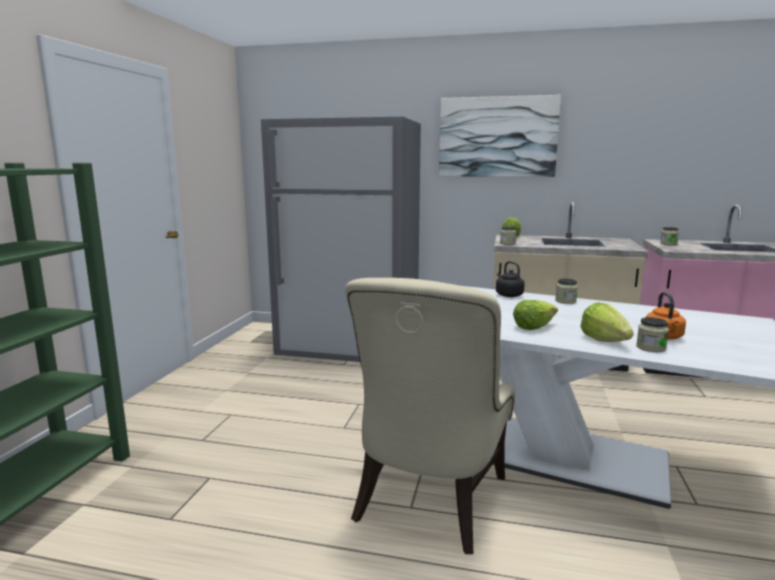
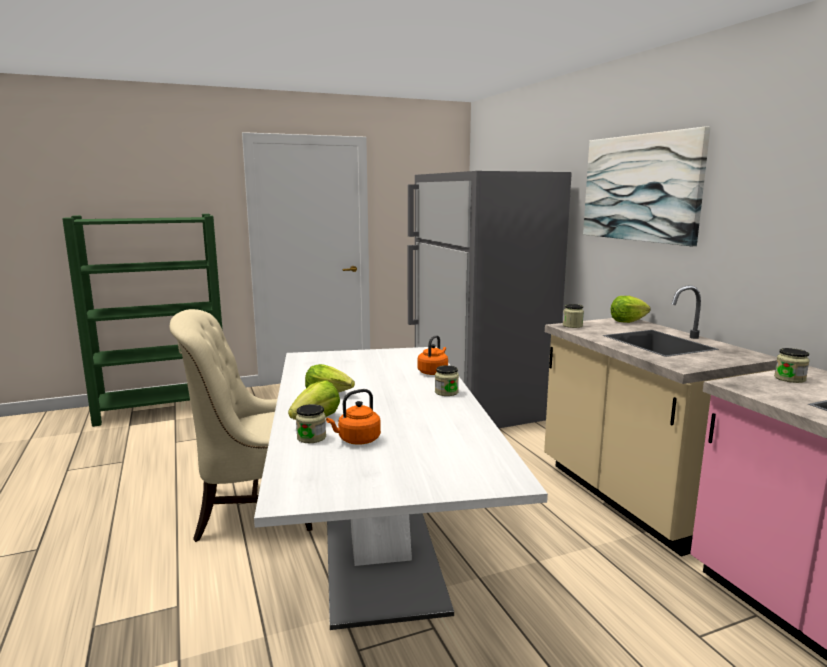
camera: 55 degrees right, 0 degrees up
black kettle [496,261,525,297] -> orange kettle [418,335,448,375]

